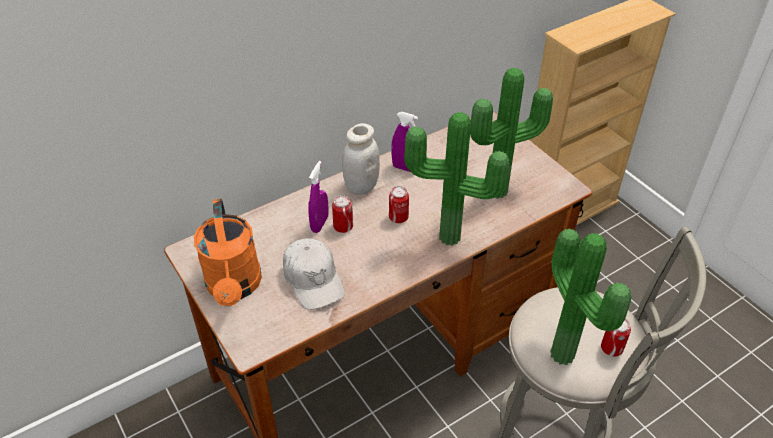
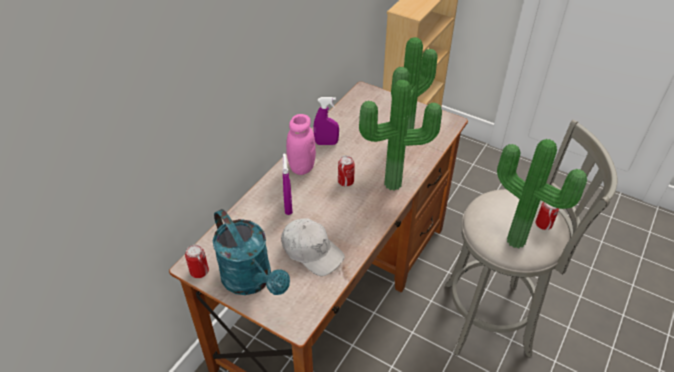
camera: 25 degrees left, 0 degrees up
orange watering can [194,199,262,306] -> turquoise watering can [213,209,290,295]
can [332,195,353,233] -> can moved to [185,244,209,278]
white jar [342,123,380,195] -> pink jar [286,114,316,175]

